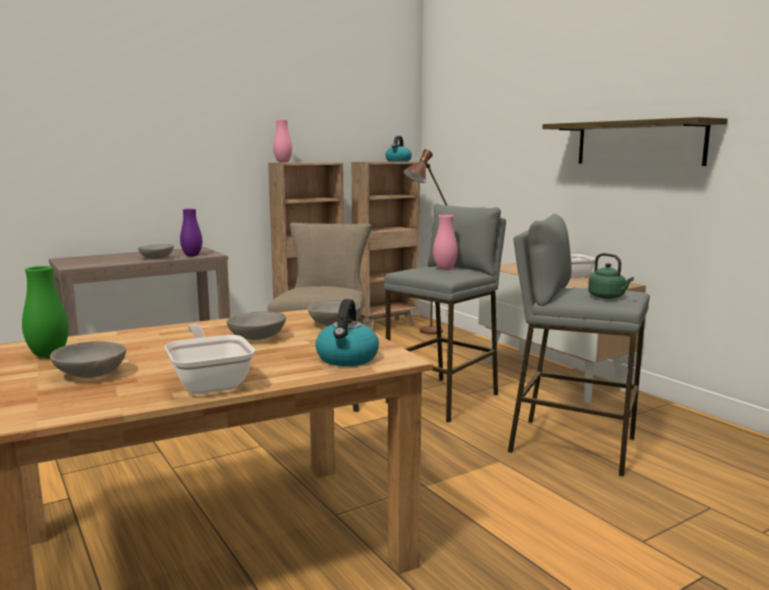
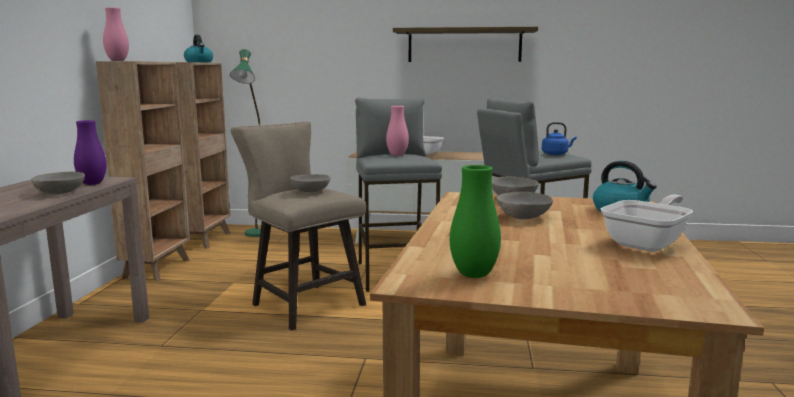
camera: 50 degrees left, 0 degrees up
grey bowl [50,341,126,378] -> grey bowl moved to [290,174,330,192]
frying pan [165,324,255,394] -> frying pan turned 120 degrees clockwise [601,194,693,252]
brown floor lamp [403,149,448,335] -> green floor lamp [230,49,261,237]
green kettle [588,253,634,299] -> blue kettle [542,122,577,155]

